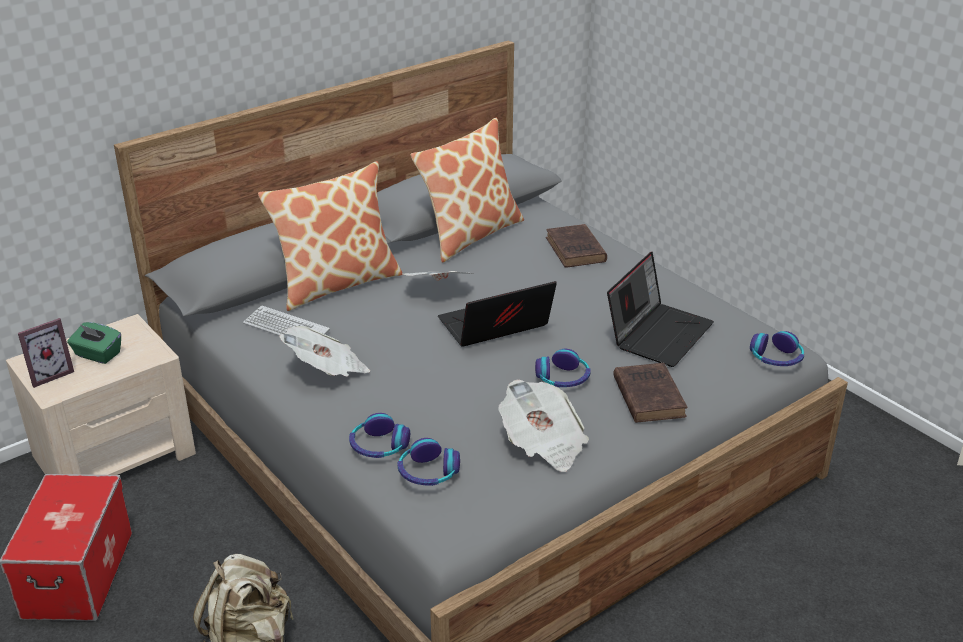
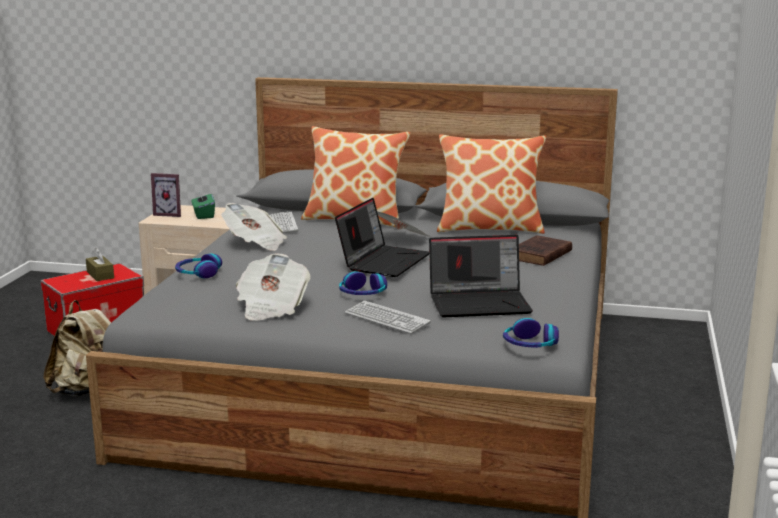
camera: 50 degrees right, 15 degrees down
headphones [398,438,460,486] -> none
laptop [438,281,557,347] -> laptop turned 90 degrees clockwise [335,198,429,277]
brown book [613,363,688,423] -> keyboard [345,301,431,334]
none -> brown tissue box [86,248,114,281]

